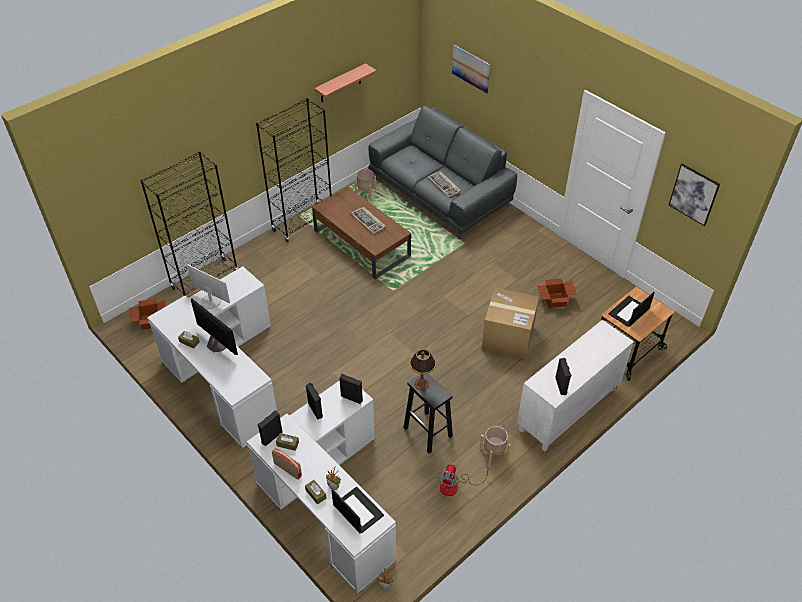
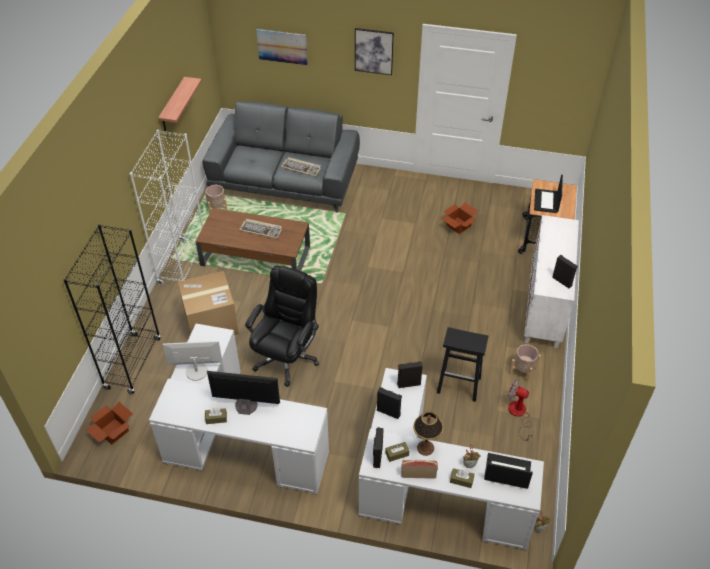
camera: 35 degrees left, 0 degrees up
black bookcase [256,98,332,242] -> white bookcase [130,130,203,285]
table lamp [409,349,436,391] -> table lamp moved to [413,411,444,456]
fan [437,464,491,496] -> fan turned 135 degrees clockwise [508,379,534,441]
cardboard box [481,288,539,359] -> cardboard box moved to [178,271,239,335]
picture [669,164,720,226] -> picture moved to [355,28,394,75]
none -> black office chair [245,266,319,387]

